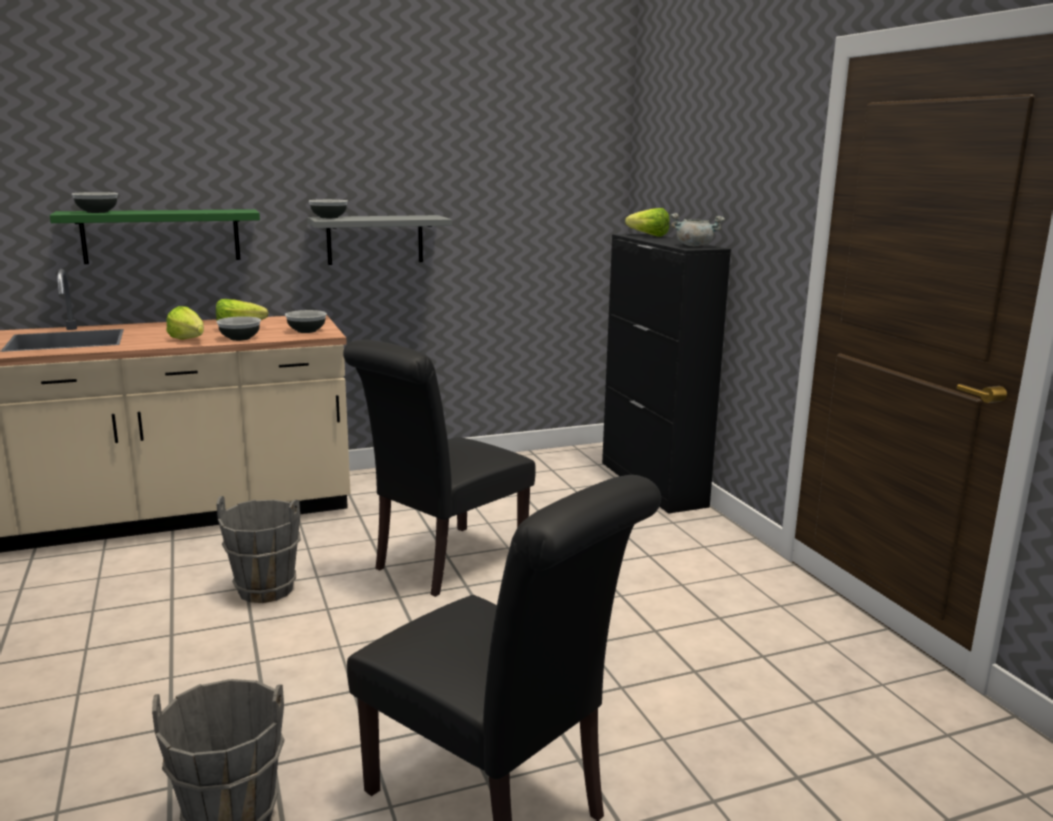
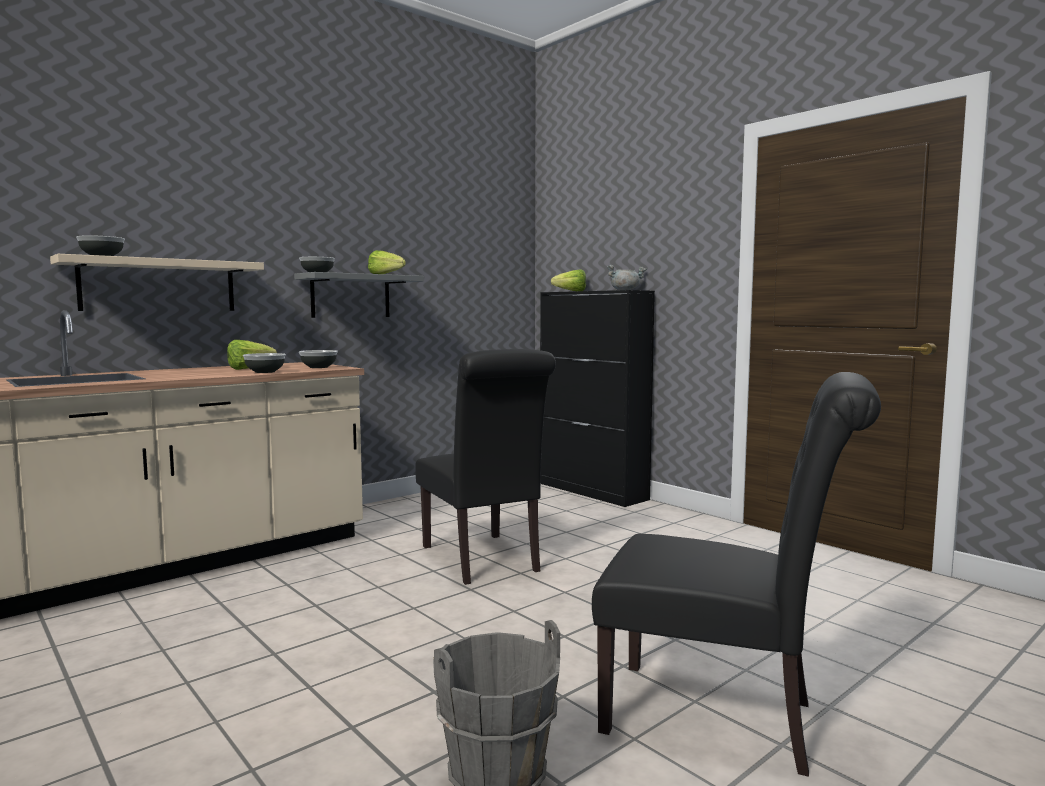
camera: 20 degrees left, 10 degrees down
green shelf [50,209,260,264] -> beige shelf [50,254,264,311]
lettuce [166,306,204,340] -> lettuce moved to [368,250,406,274]
grey bucket [216,496,301,603] -> none
black chair [343,340,536,597] -> black chair turned 45 degrees counterclockwise [416,349,556,585]

